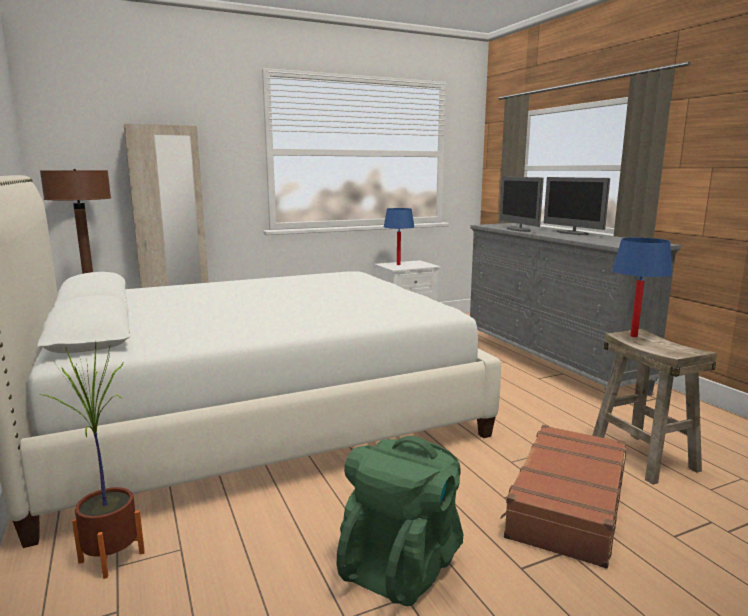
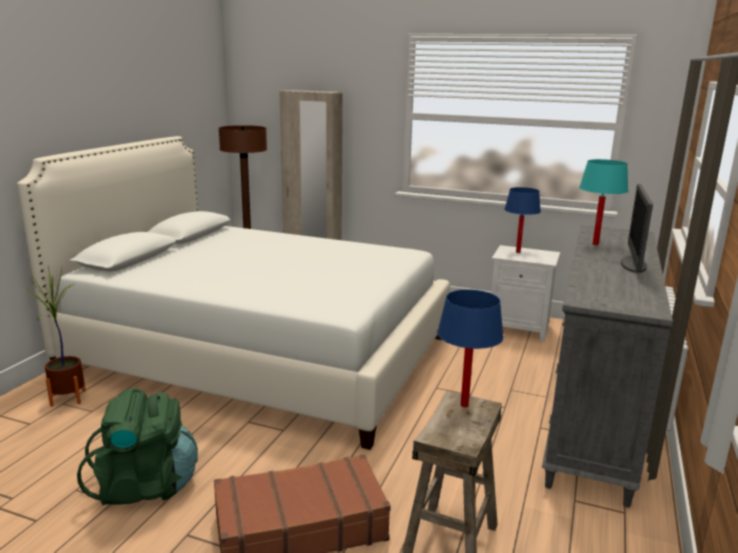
camera: 45 degrees right, 5 degrees up
monitor [500,177,544,232] -> turquoise table lamp [579,159,628,245]

